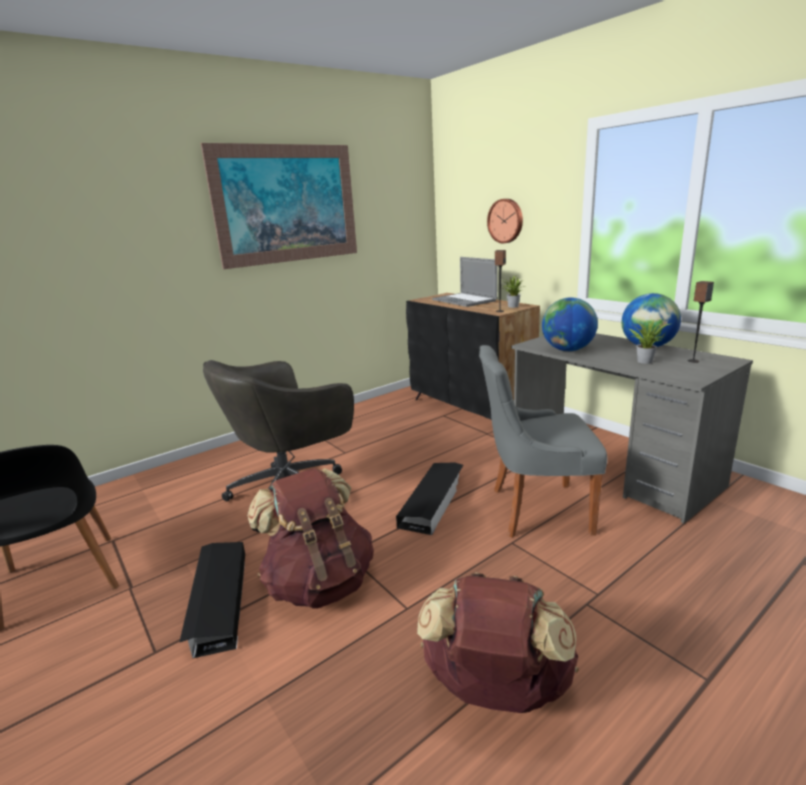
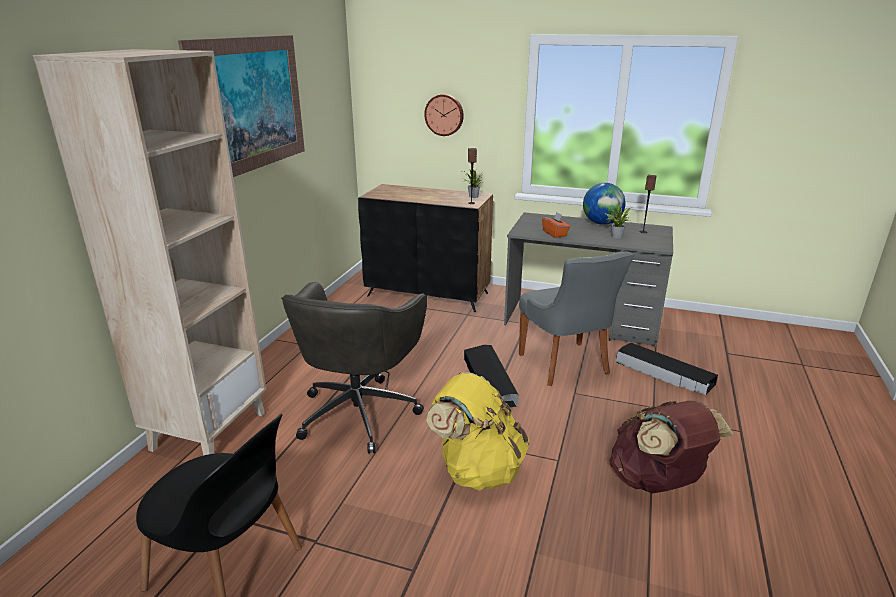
camera: 35 degrees left, 5 degrees up
black storage box [179,542,245,658] -> black storage box moved to [616,343,718,395]
brown backpack [247,468,374,609] -> yellow backpack [426,372,529,491]
laptop [432,257,498,307] -> none
grey chair [479,345,608,538] -> grey chair turned 75 degrees counterclockwise [519,252,634,386]
globe [542,297,598,351] -> orange tissue box [542,212,570,238]
none -> beige bookcase [33,49,266,456]

